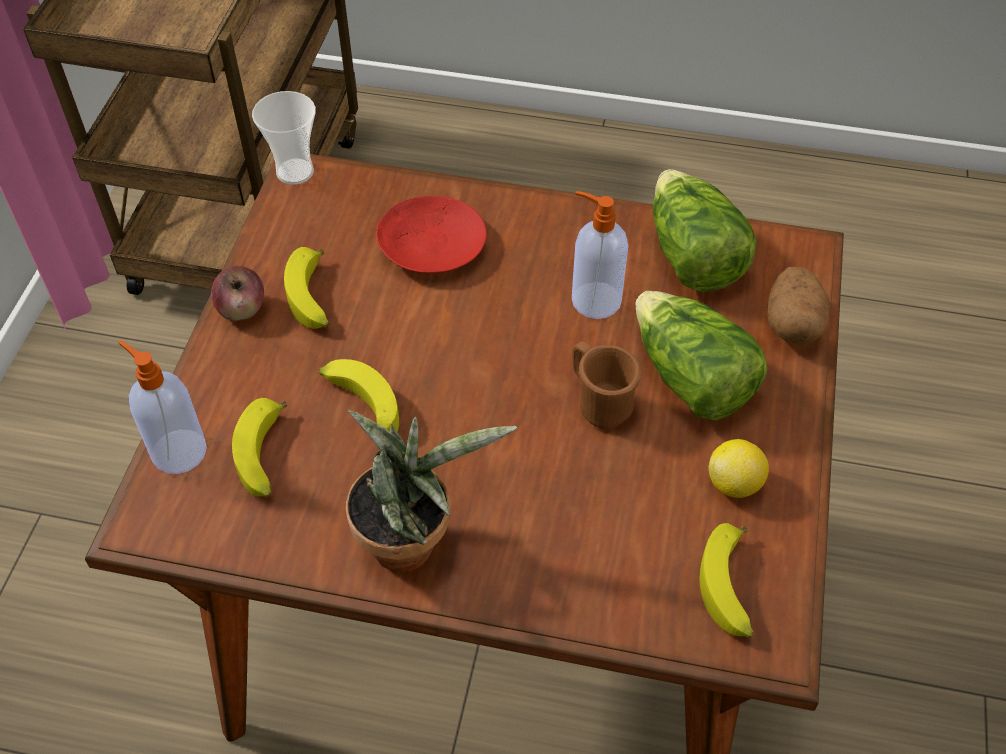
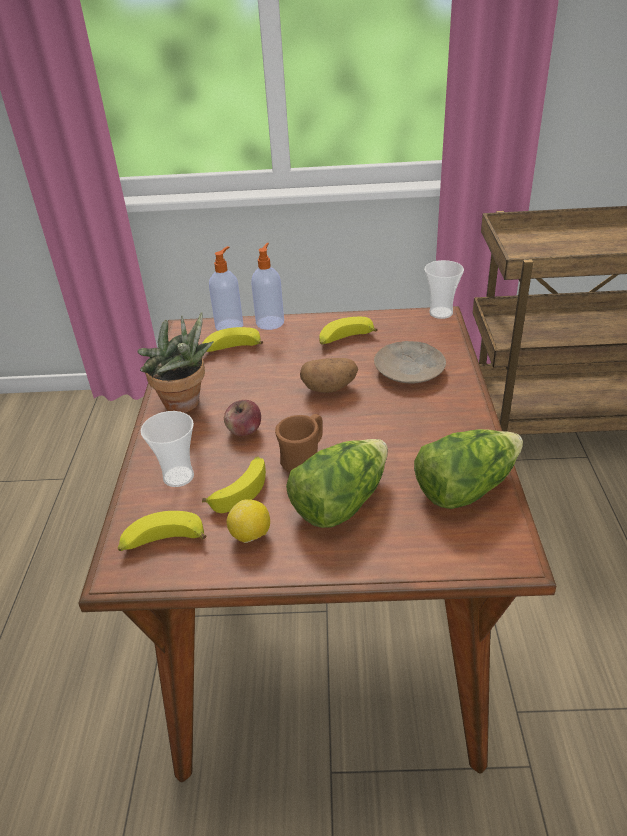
camera: 80 degrees right, 15 degrees down
apple [211,266,264,321] -> apple moved to [224,400,261,436]
banana [318,359,399,431] -> banana moved to [202,456,266,513]
red plate [376,196,487,273] -> beige plate [374,341,446,384]
soap dispenser [572,191,628,319] -> soap dispenser moved to [251,243,284,330]
potato [767,267,830,344] -> potato moved to [300,358,358,393]
none -> cup [141,411,194,487]

